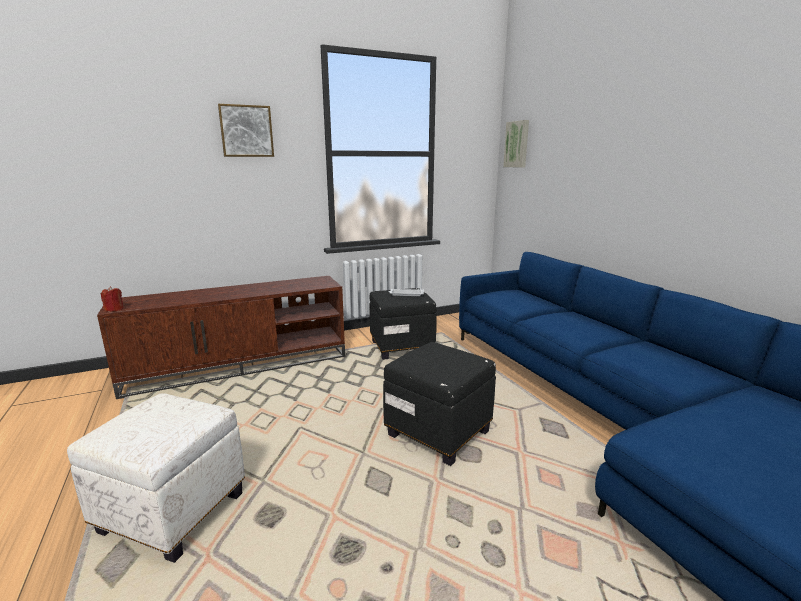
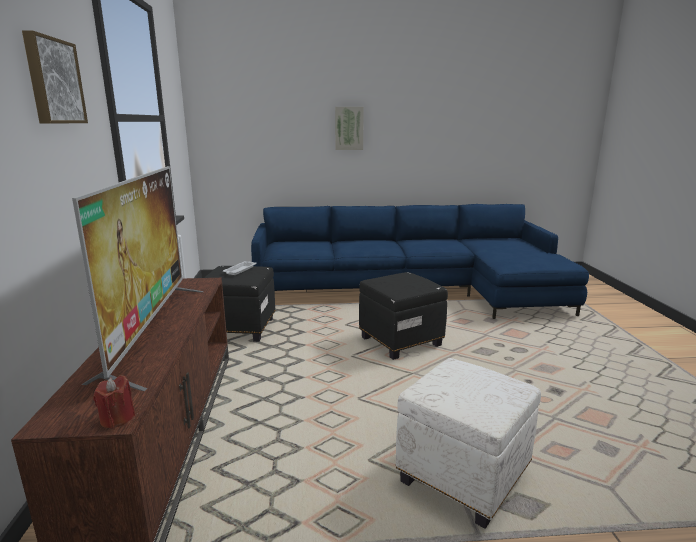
camera: 70 degrees left, 0 degrees up
picture [503,120,529,168] -> picture moved to [335,107,364,150]
none -> television [72,166,203,391]

